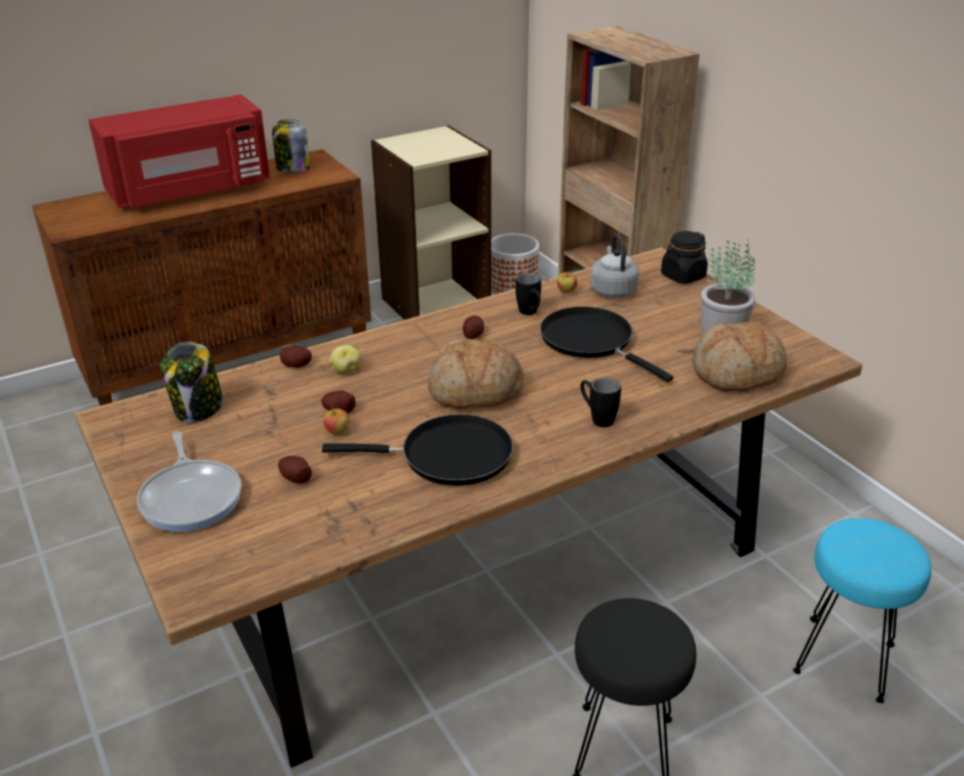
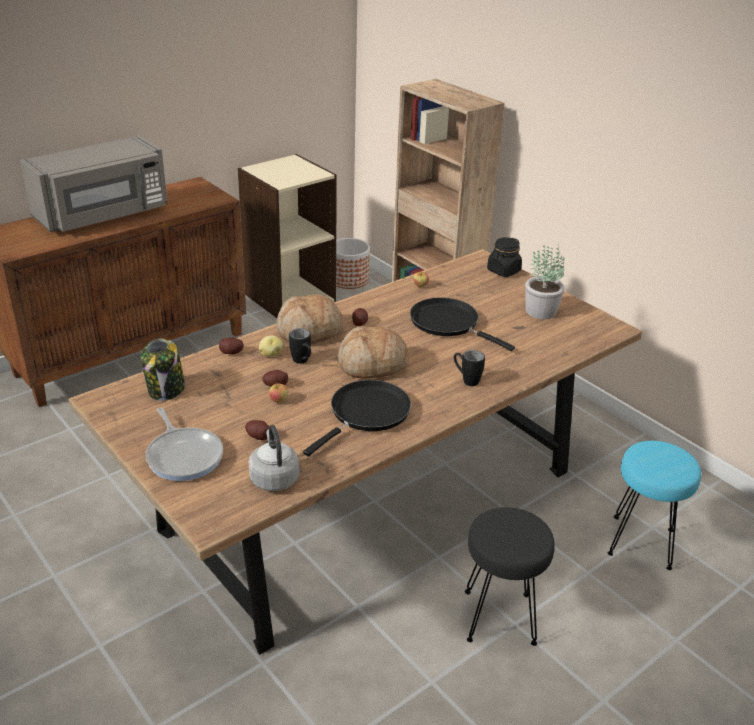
camera: 10 degrees left, 0 degrees up
red microwave [89,94,270,208] -> grey microwave [20,136,168,232]
jar [272,119,310,173] -> none
black frying pan [322,414,513,486] -> black frying pan turned 45 degrees counterclockwise [303,380,411,456]
black mug [515,273,541,315] -> black mug moved to [289,328,311,364]
grey kettle [590,234,639,298] -> grey kettle moved to [249,425,299,491]
bread [692,322,787,391] -> bread moved to [277,295,344,344]

